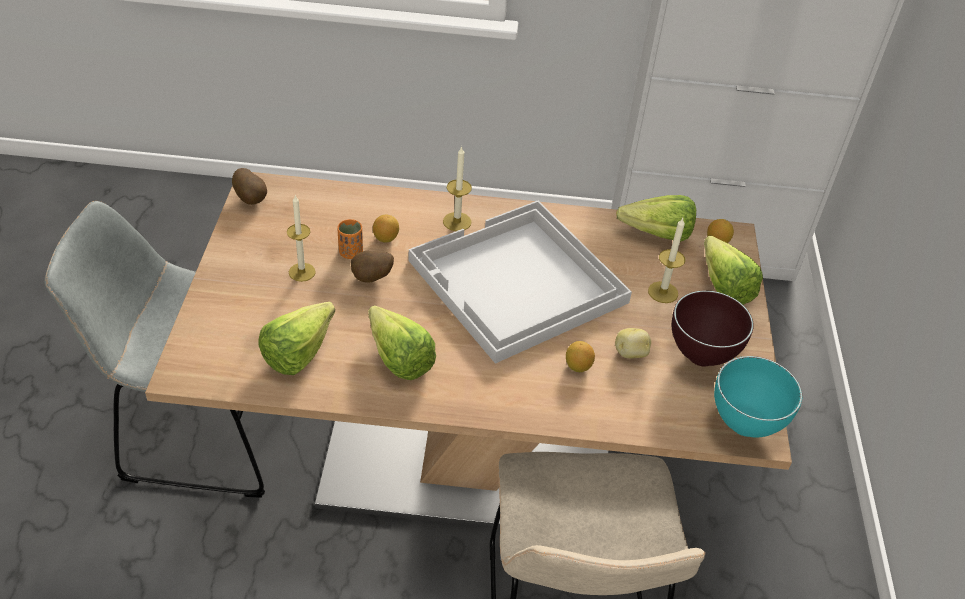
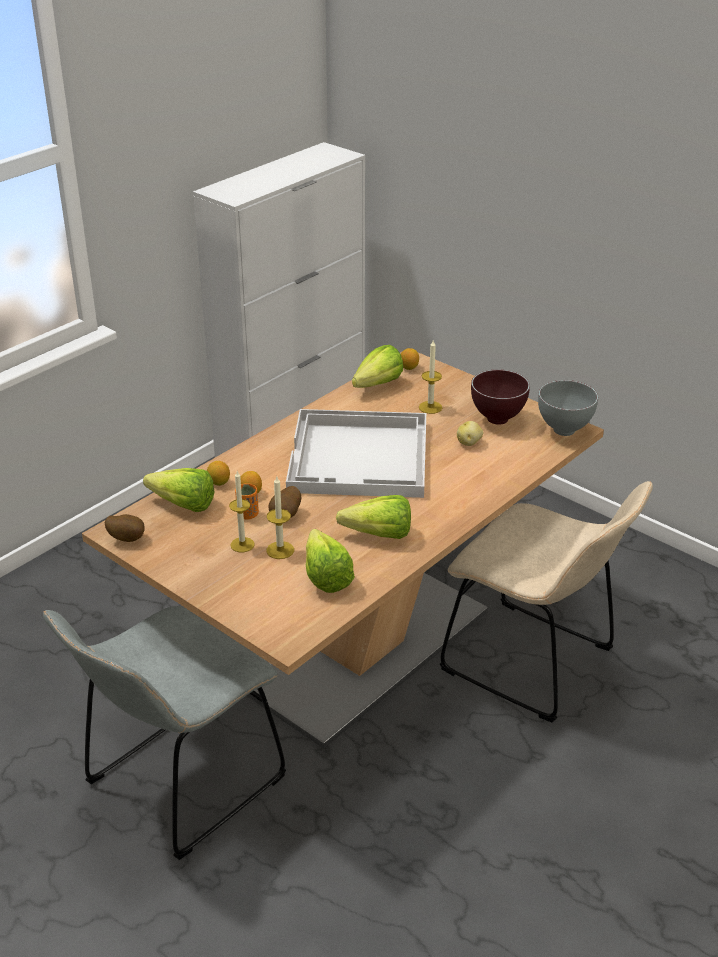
camera: 50 degrees left, 10 degrees down
candle [443,146,472,231] -> candle moved to [266,475,294,559]
lemon [566,341,595,372] -> lemon moved to [207,461,230,486]
lettuce [704,236,763,305] -> lettuce moved to [143,468,215,512]
turquoise bowl [714,356,802,437] -> grey bowl [538,380,598,436]

